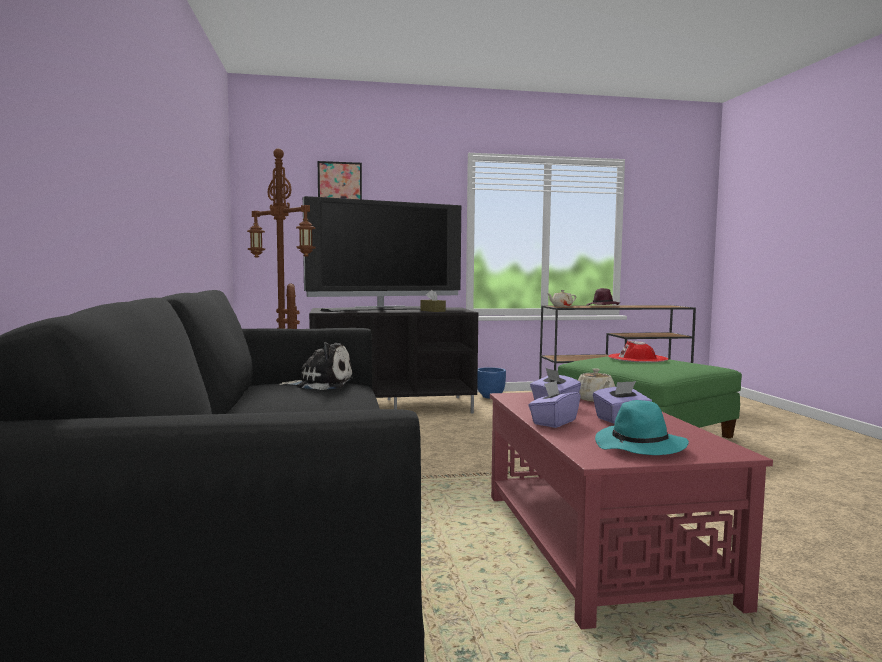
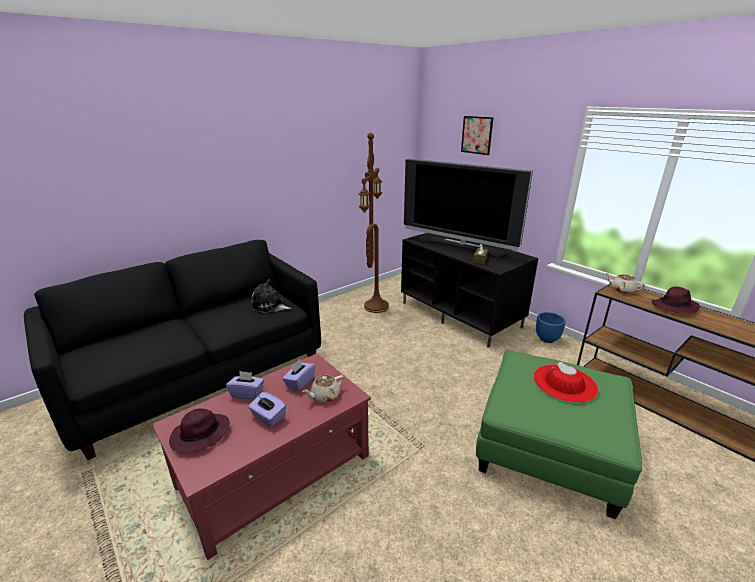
camera: 60 degrees right, 20 degrees up
plush toy [279,342,353,390] -> plush toy turned 135 degrees clockwise [251,279,291,313]
turquoise hat [595,400,689,455] -> purple hat [169,409,230,453]

